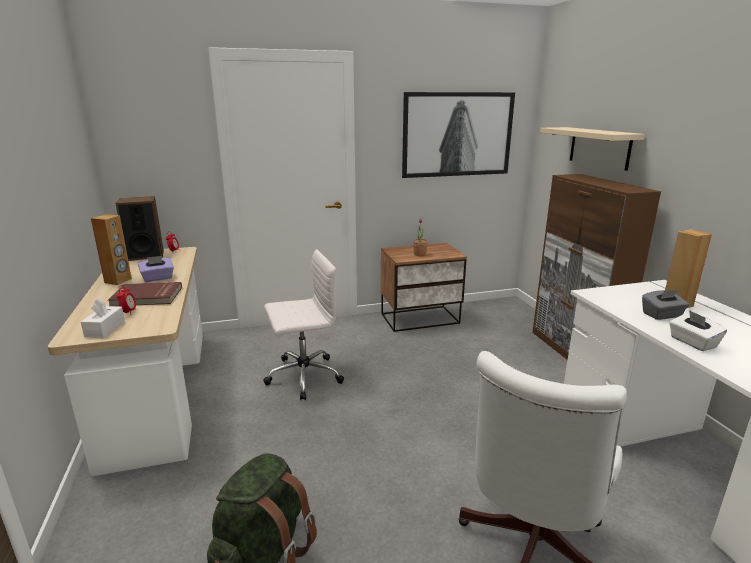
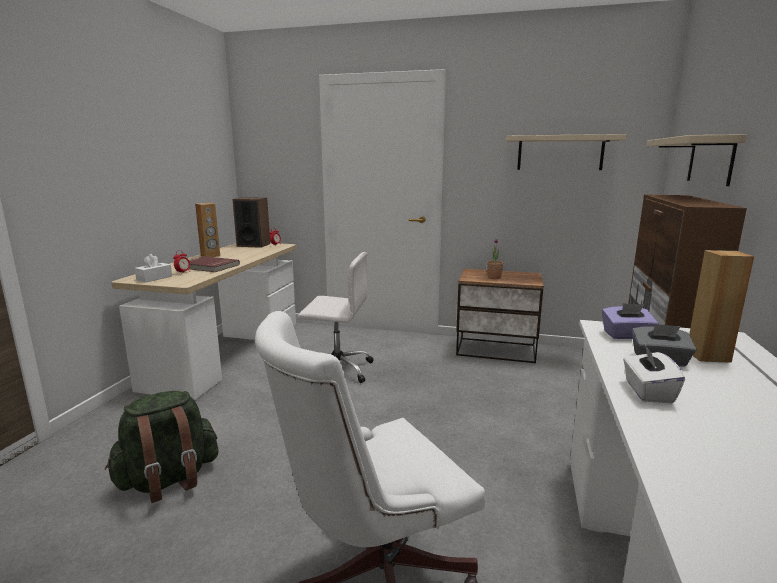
camera: 30 degrees right, 5 degrees down
purple tissue box [138,256,174,282] -> purple tissue box moved to [602,303,658,339]
picture [402,92,515,178] -> beige shelf [506,134,627,170]

